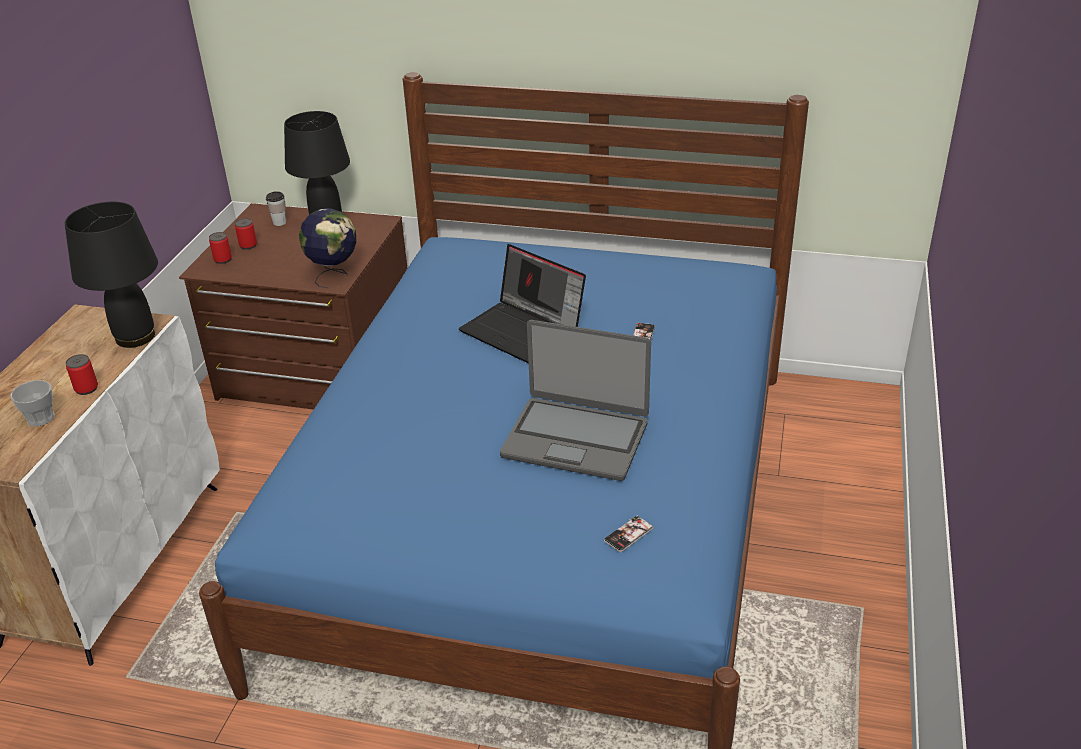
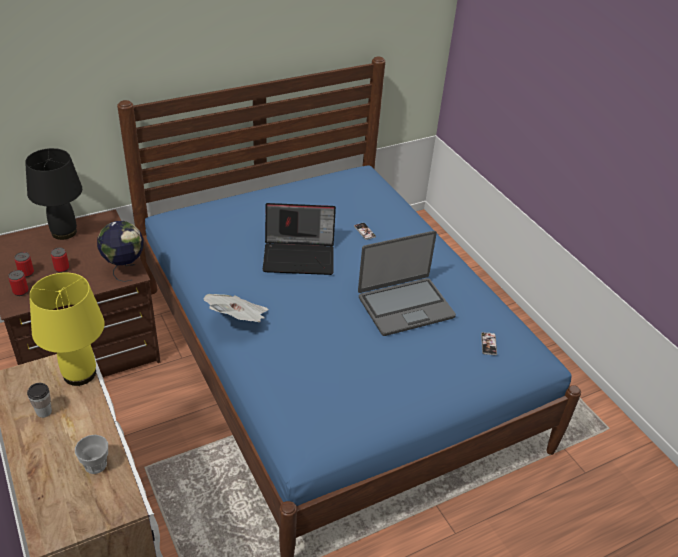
camera: 45 degrees left, 5 degrees up
black table lamp [65,202,158,348] -> yellow table lamp [29,272,105,386]
can [66,354,98,395] -> can moved to [51,247,69,273]
cup [266,191,286,226] -> cup moved to [27,383,52,418]
none -> newspaper [204,294,268,322]

